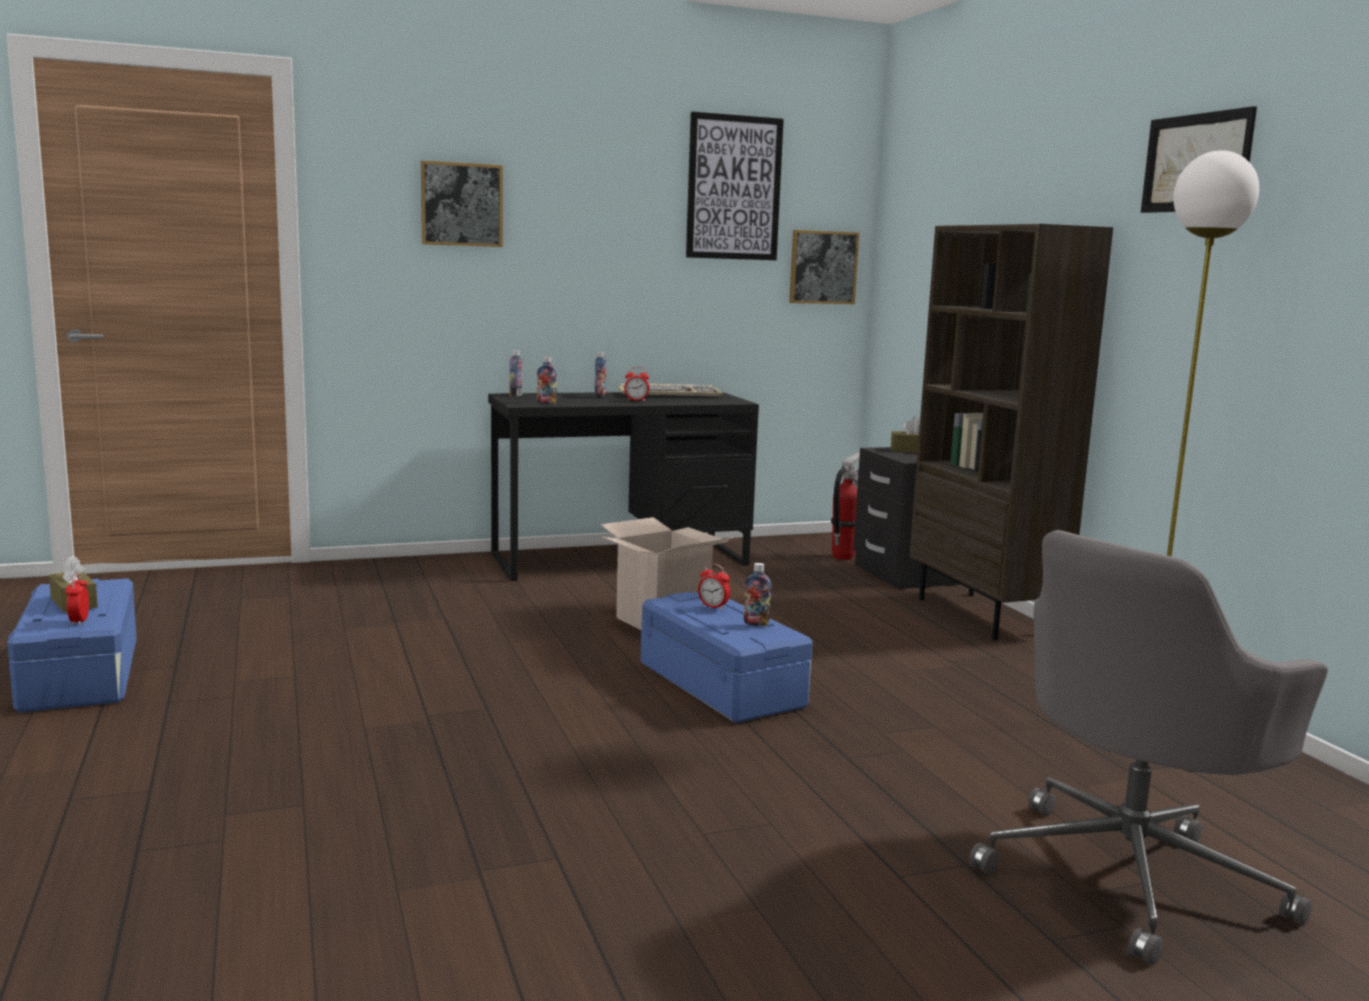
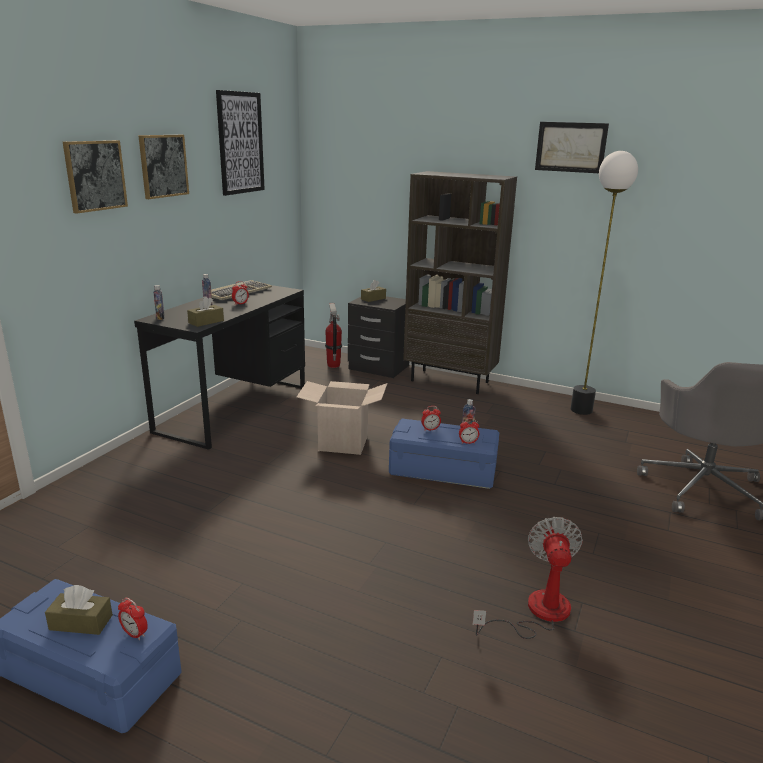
camera: 45 degrees left, 10 degrees up
bottle [537,357,557,404] -> brown tissue box [187,296,224,327]
picture [789,230,859,304] -> picture moved to [138,135,189,199]
none -> alarm clock [459,418,479,444]
none -> fan [473,517,583,639]

